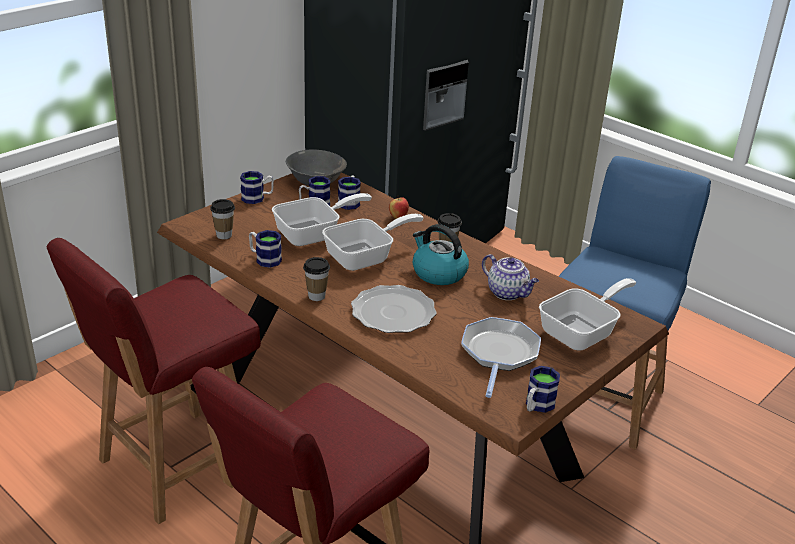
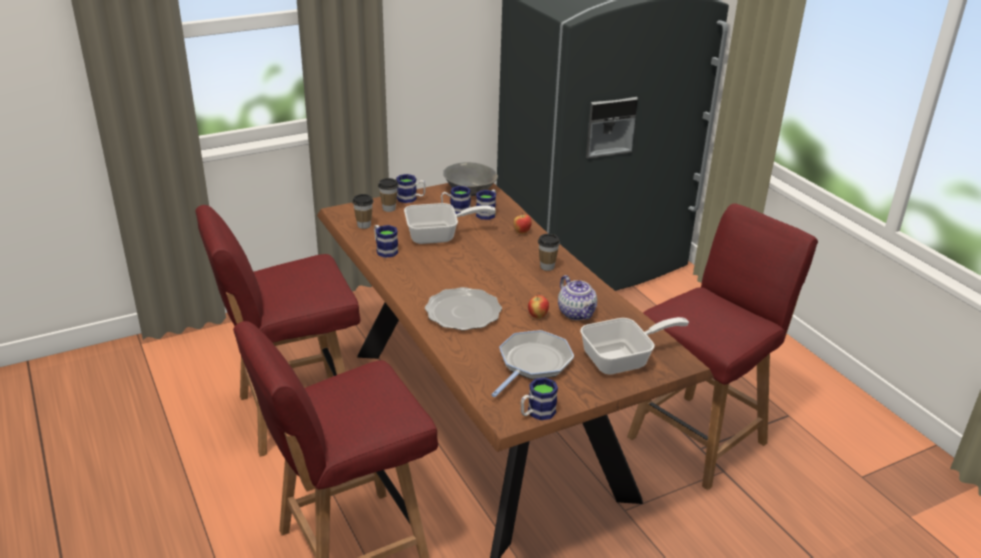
camera: 20 degrees right, 0 degrees up
cup [303,257,330,301] -> cup moved to [378,178,399,212]
frying pan [322,214,423,271] -> none
kettle [413,224,469,285] -> none
blue chair [559,156,711,450] -> red chair [627,203,818,490]
none -> apple [528,295,549,319]

